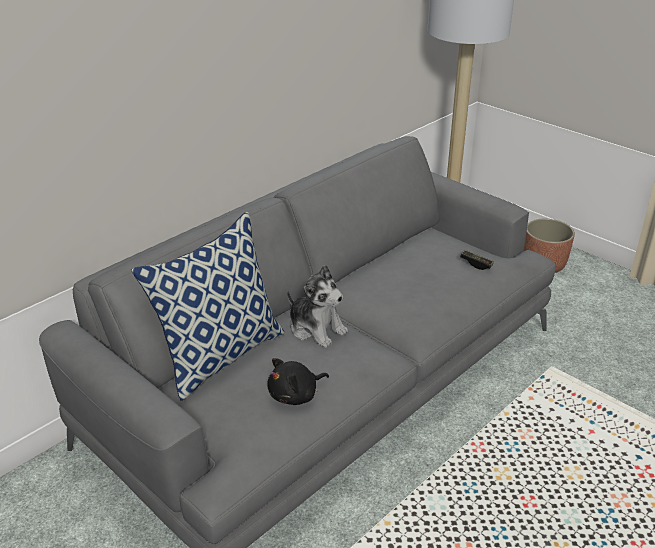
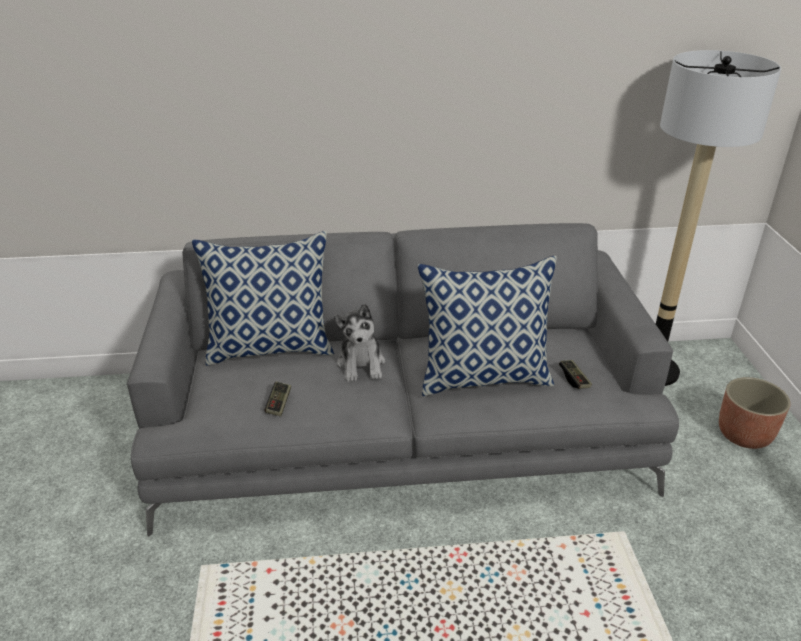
camera: 40 degrees right, 0 degrees up
black plush toy [267,358,329,405] -> game controller [265,381,291,416]
none -> pillow [418,256,557,396]

